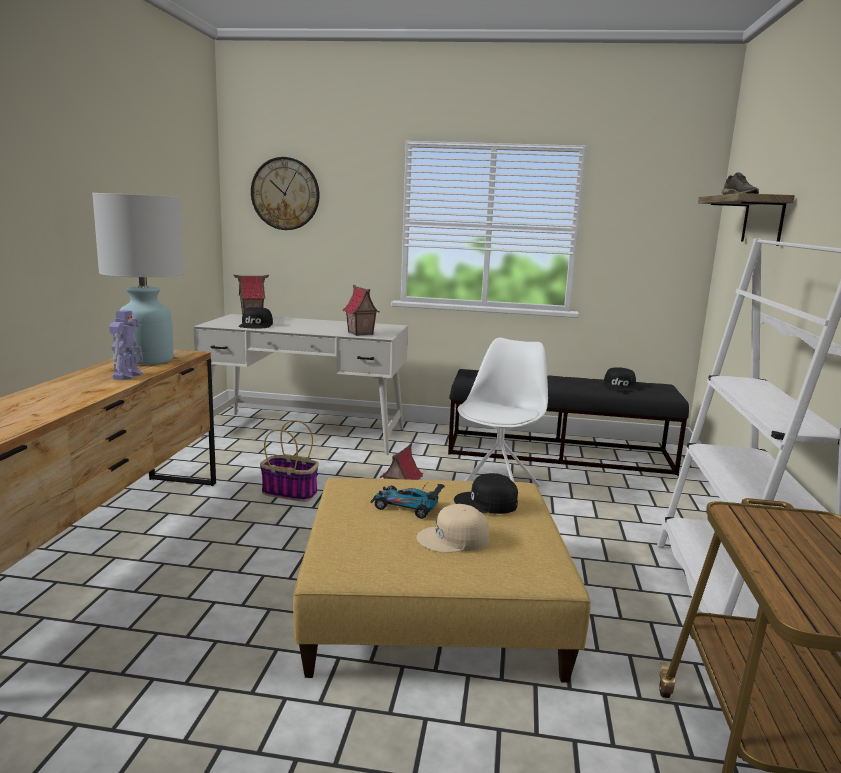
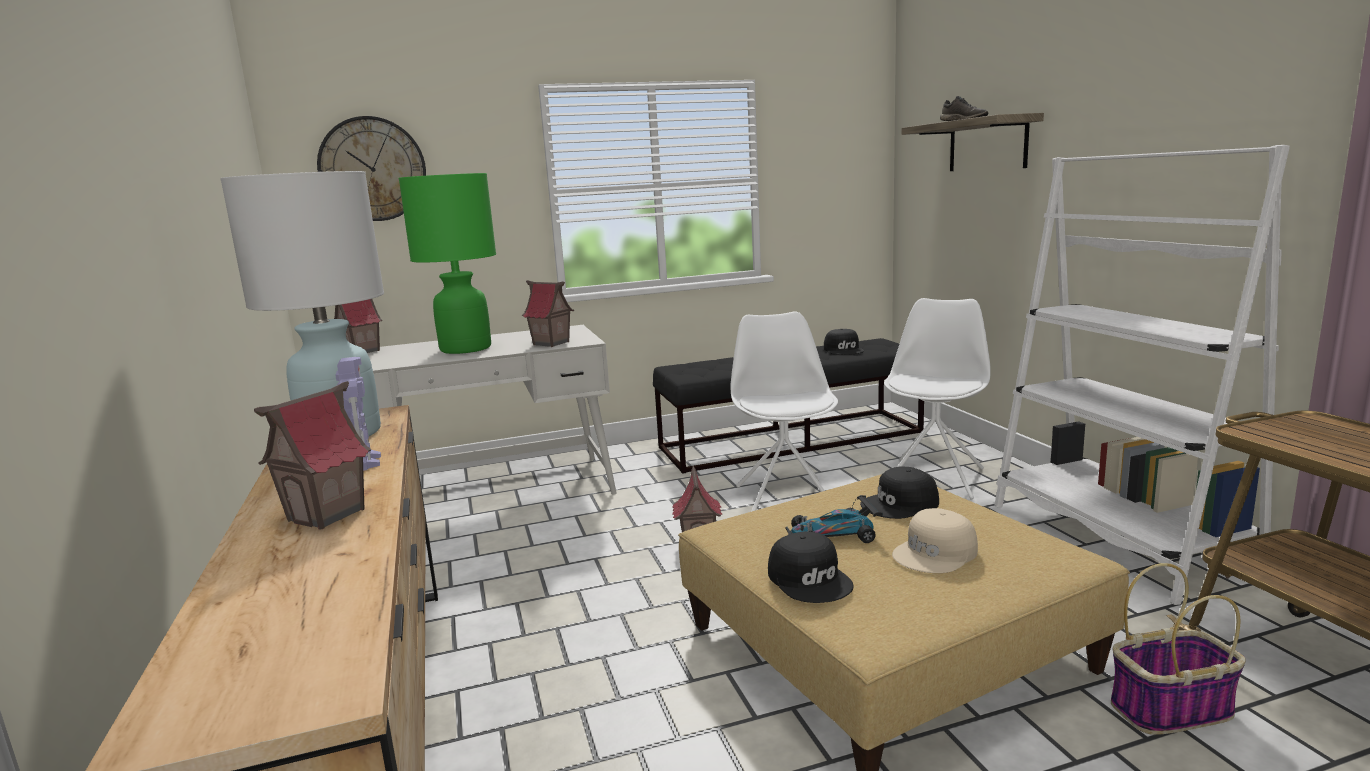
camera: 25 degrees left, 0 degrees up
black cap [239,307,273,328] -> black cap moved to [768,531,853,603]
basket [260,420,319,502] -> basket moved to [1111,563,1246,735]
none -> toy house [254,381,372,529]
none -> green table lamp [399,173,496,354]
none -> white chair [884,298,991,499]

